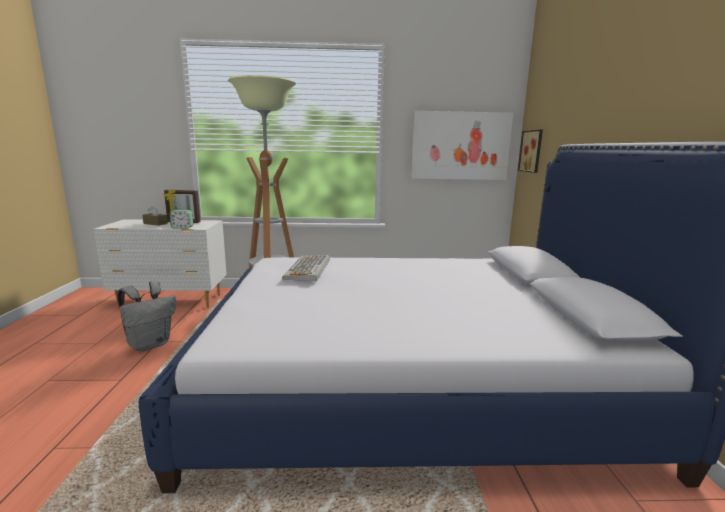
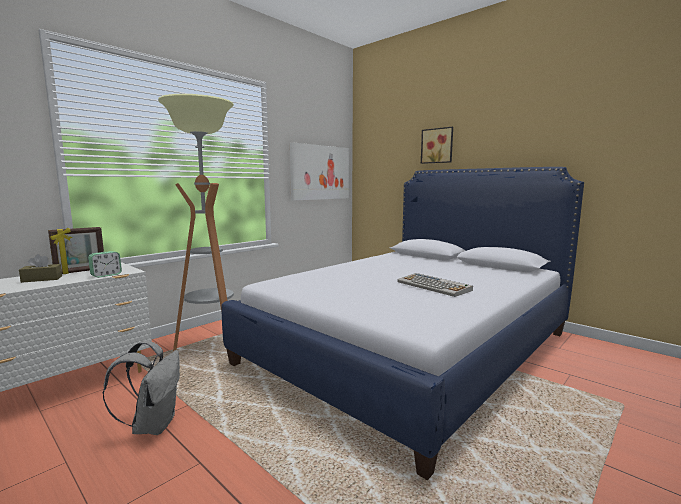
camera: 45 degrees left, 5 degrees down
keyboard [282,255,330,281] -> keyboard moved to [397,273,473,297]
picture [518,130,543,173] -> picture moved to [421,127,453,164]

